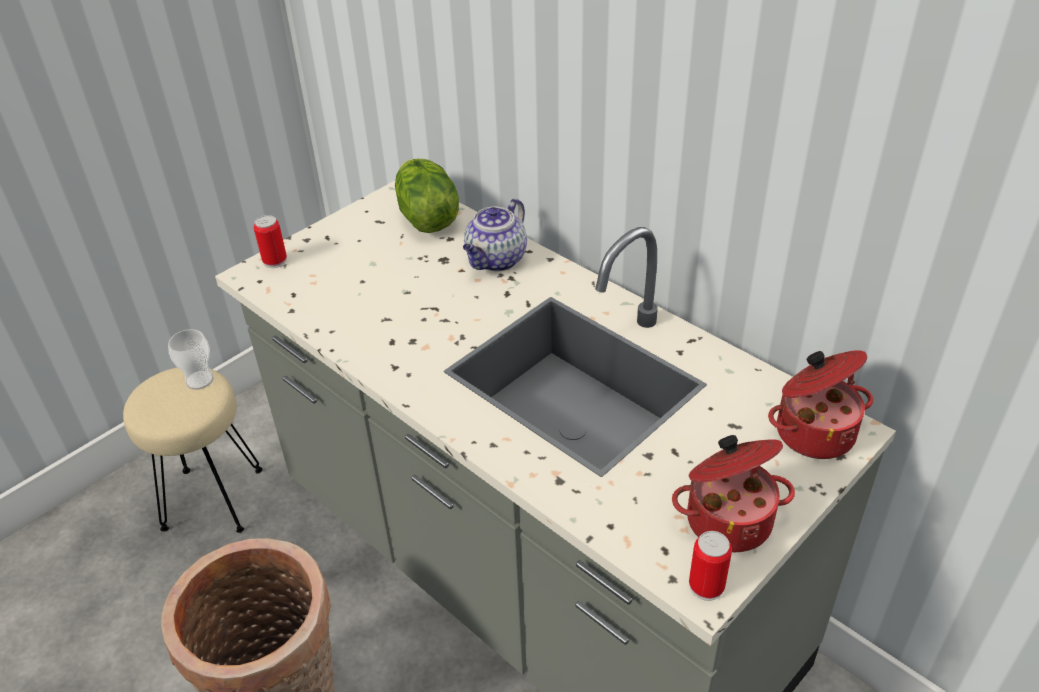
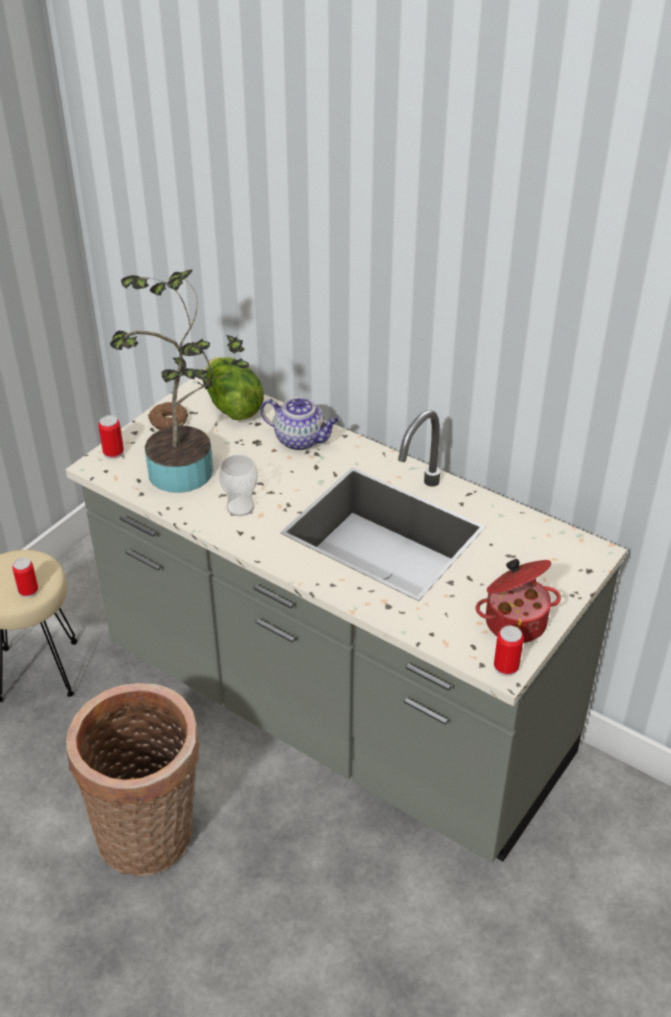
camera: 10 degrees left, 0 degrees up
cup [168,329,214,390] -> cup moved to [218,455,258,516]
teapot [463,199,527,271] -> teapot turned 90 degrees counterclockwise [260,397,339,451]
cooking pot [768,350,873,459] -> none
none -> can [12,558,38,598]
none -> potted plant [110,269,249,493]
none -> donut [148,402,188,430]

